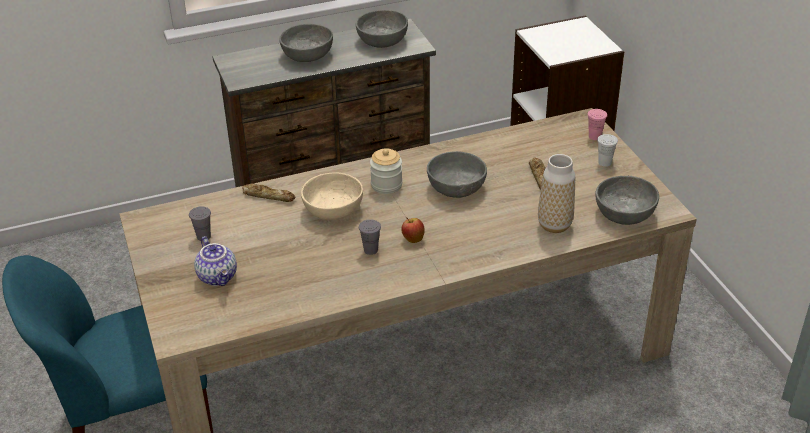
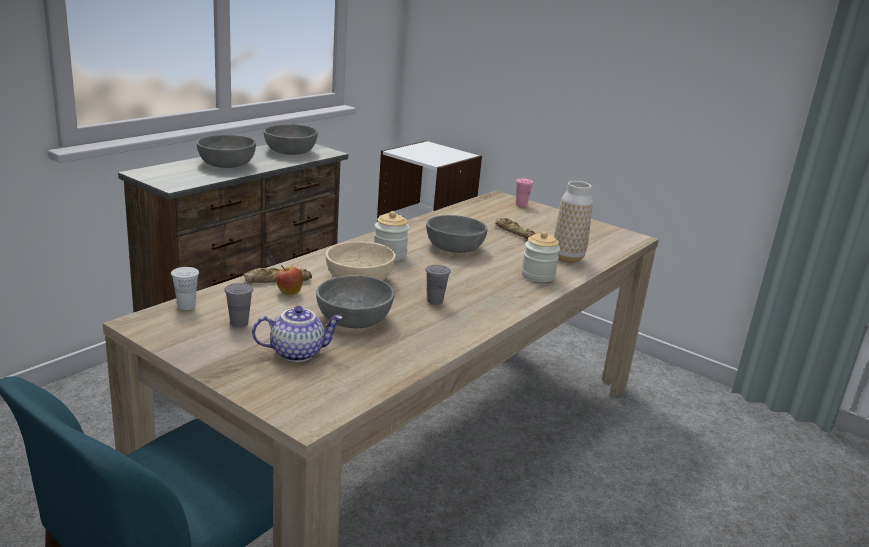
camera: 35 degrees left, 15 degrees down
teapot [194,236,237,286] -> teapot turned 45 degrees counterclockwise [252,306,343,362]
apple [401,217,425,243] -> apple moved to [276,265,303,295]
grey bowl [595,176,659,225] -> grey bowl moved to [316,275,395,328]
white cup [597,134,618,167] -> white cup moved to [171,267,199,310]
none -> jar [521,231,560,282]

